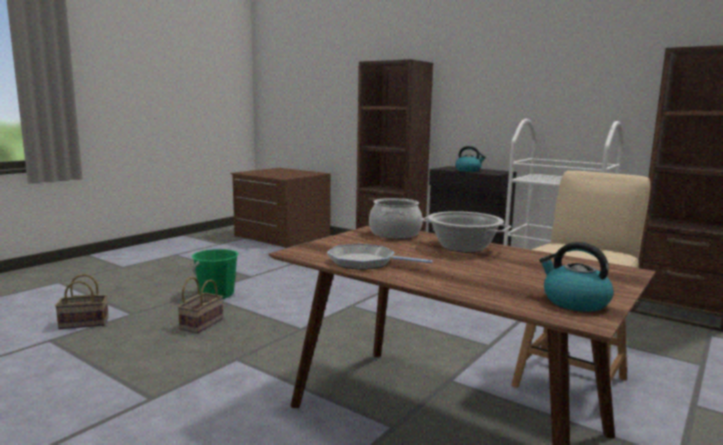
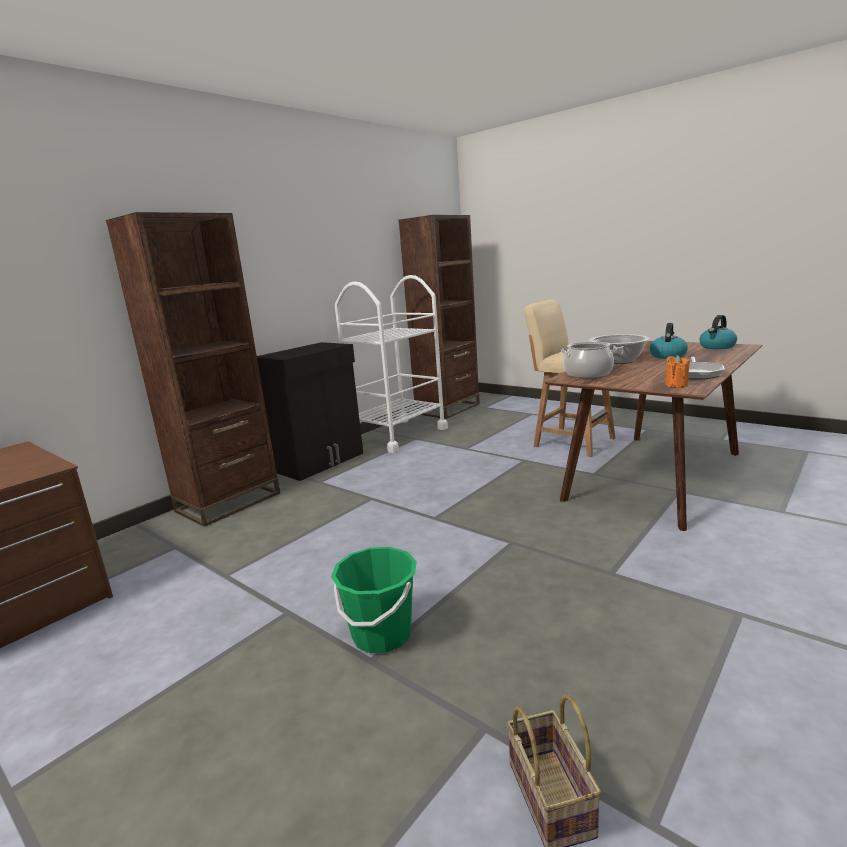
camera: 85 degrees left, 5 degrees up
basket [177,277,223,334] -> none
kettle [455,146,486,172] -> kettle moved to [650,323,688,359]
none -> orange candle [665,355,690,388]

